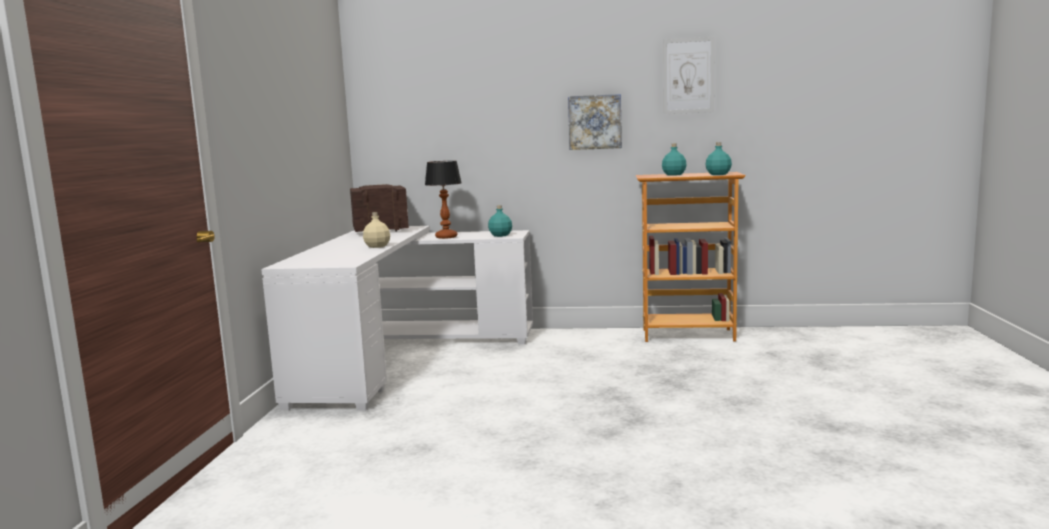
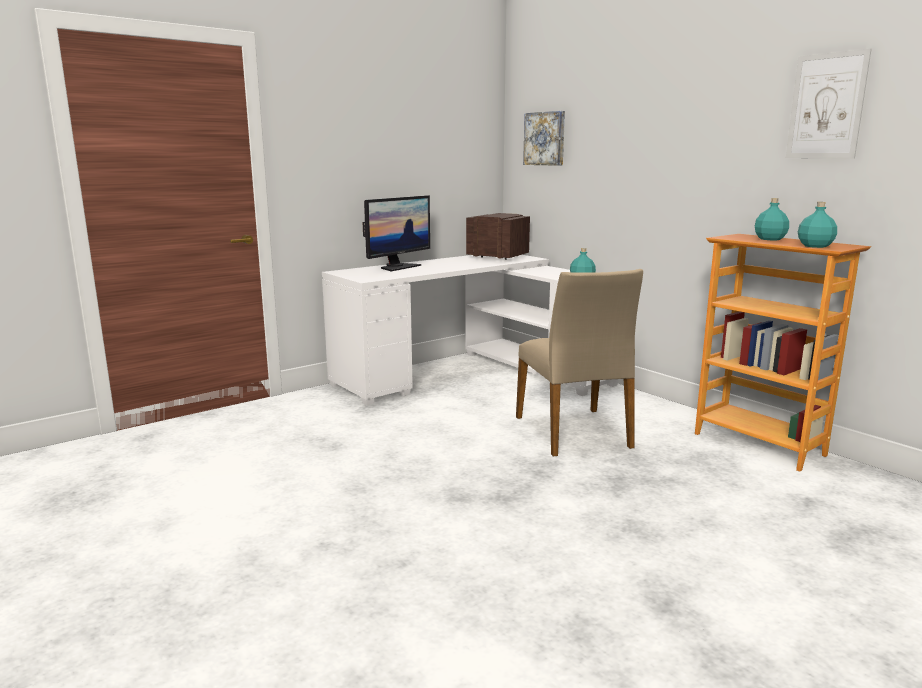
camera: 45 degrees right, 5 degrees up
beige bottle [363,212,390,248] -> none
table lamp [425,161,461,239] -> none
picture [568,94,622,150] -> picture moved to [523,111,565,166]
none -> monitor [363,195,430,271]
none -> beige chair [516,269,643,456]

